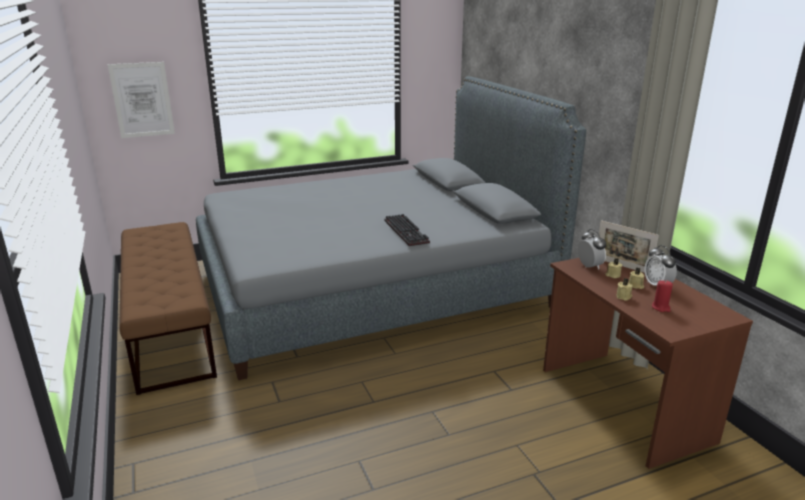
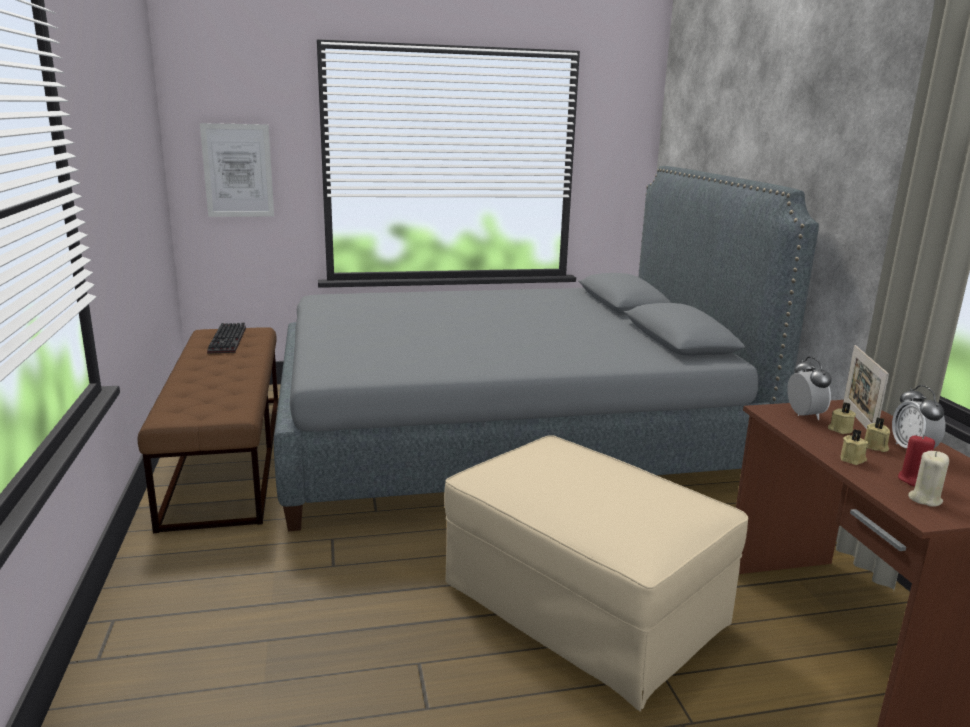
camera: 10 degrees right, 5 degrees down
keyboard [384,214,430,246] -> keyboard moved to [207,323,246,354]
picture frame [598,220,659,273] -> picture frame turned 45 degrees clockwise [843,345,889,429]
none -> beige ottoman [444,435,748,712]
none -> beige candle [908,451,949,507]

